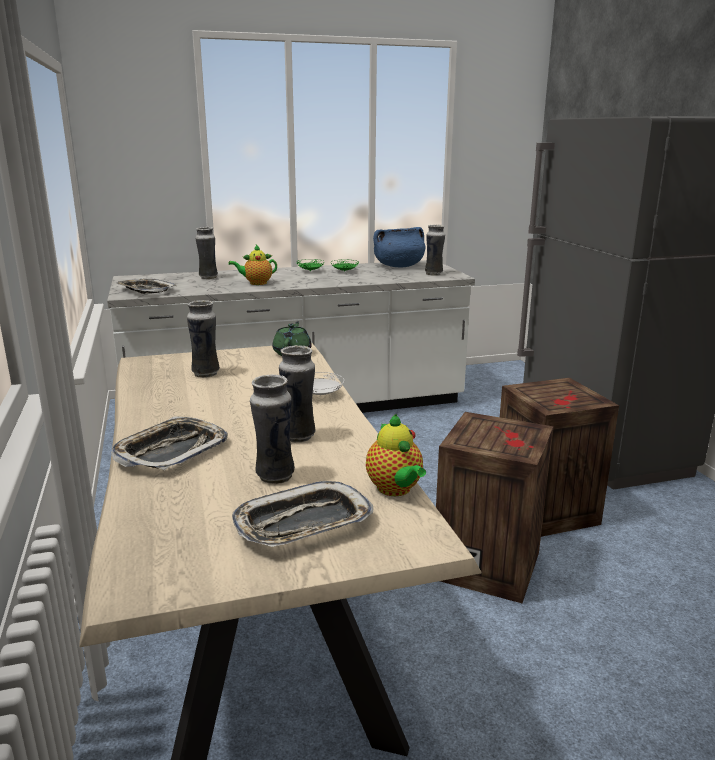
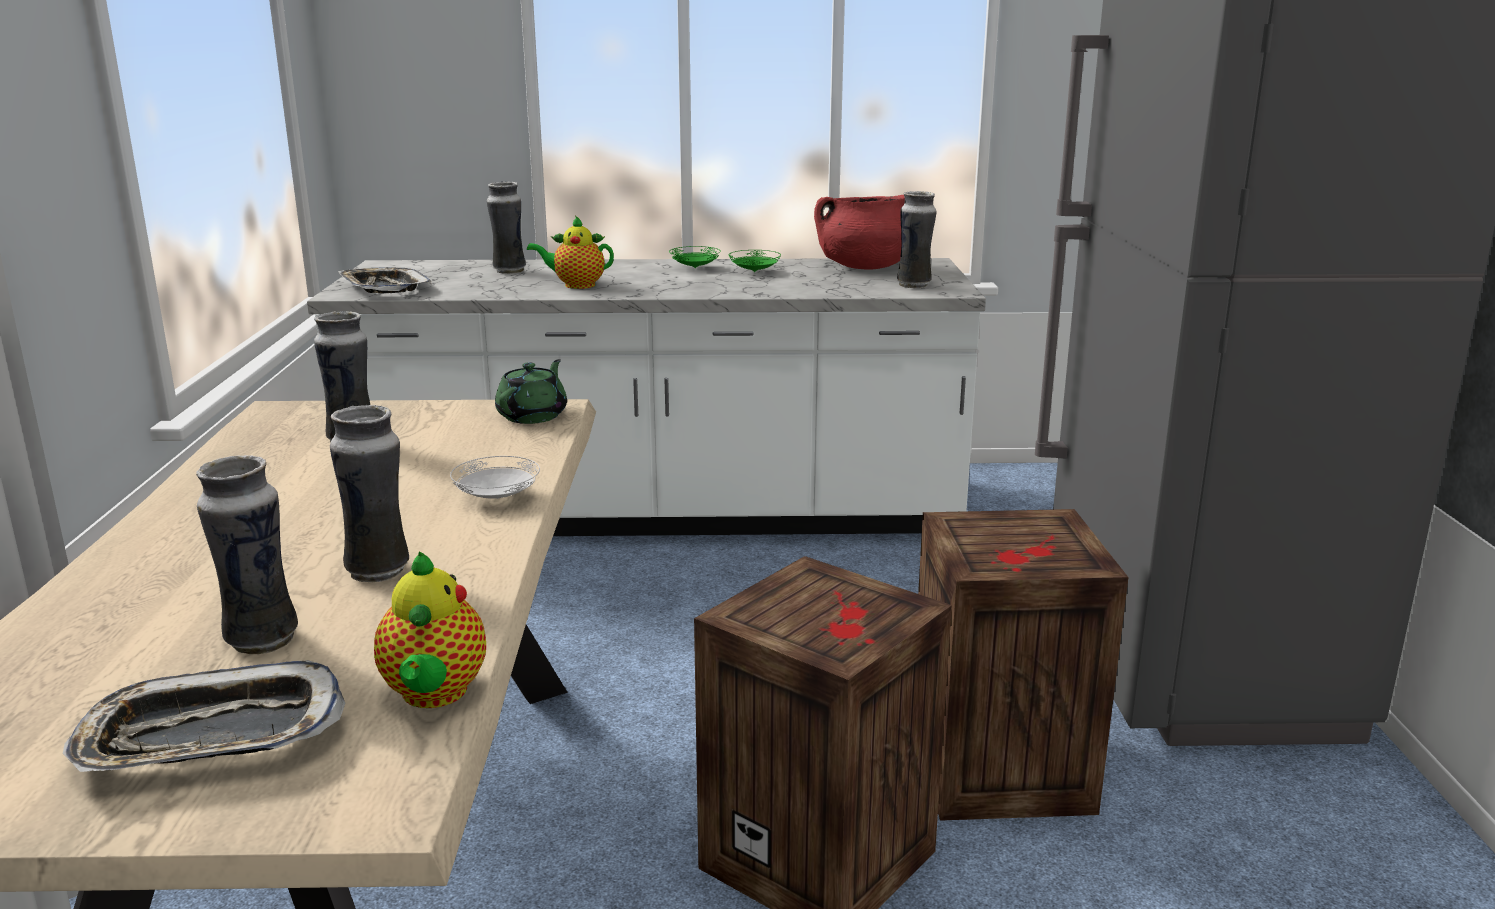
camera: 15 degrees right, 0 degrees up
tray [111,416,228,470] -> none
blue cooking pot [373,227,425,267] -> red cooking pot [814,195,905,270]

